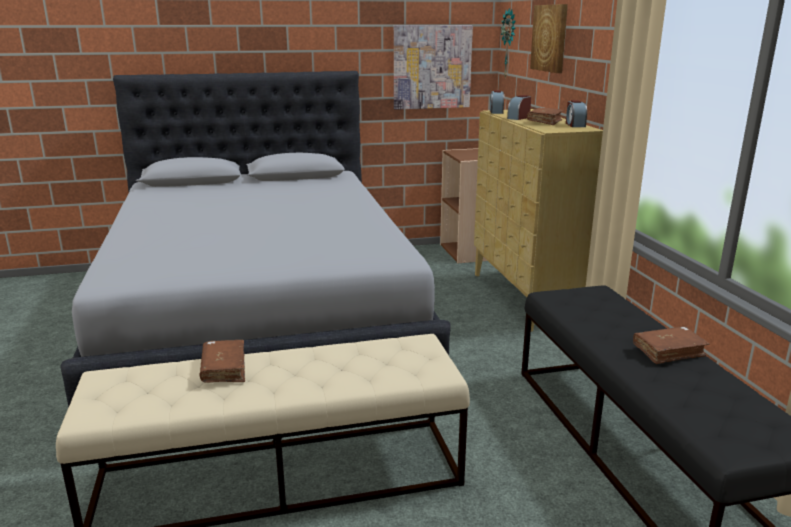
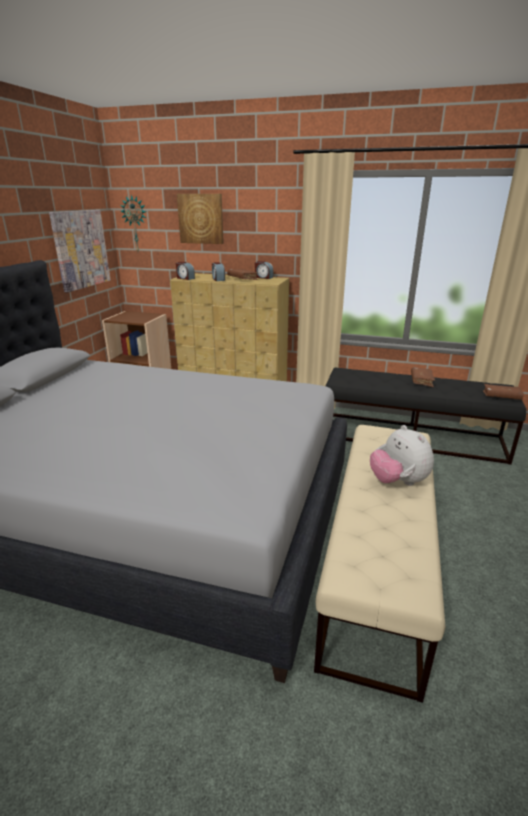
camera: 60 degrees left, 5 degrees up
brown book [199,340,245,383] -> brown book moved to [483,384,524,400]
none -> plush toy [370,425,434,486]

